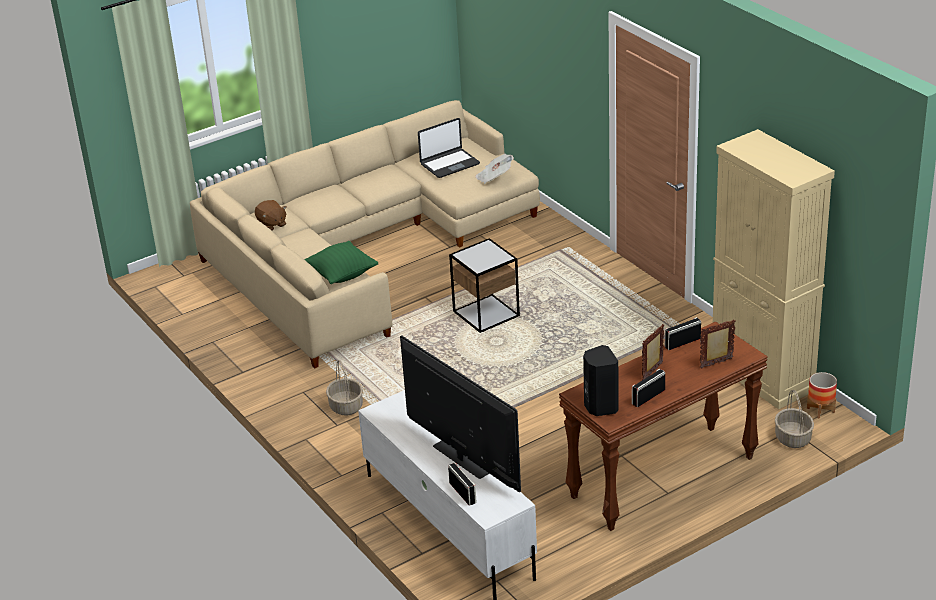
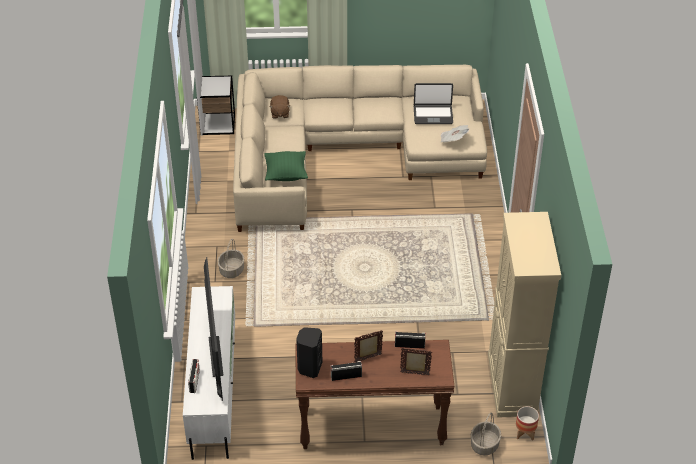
camera: 30 degrees right, 10 degrees up
side table [449,238,520,333] -> side table moved to [197,76,235,135]

